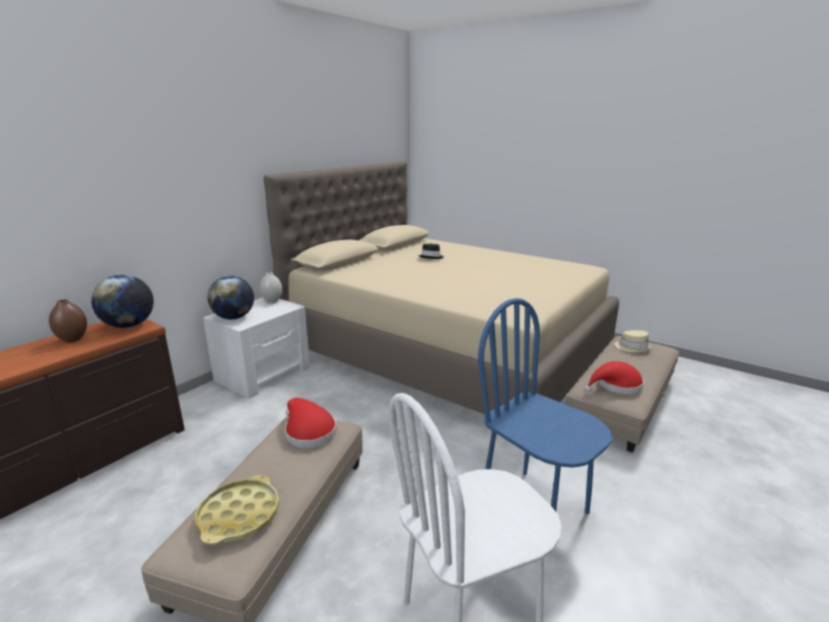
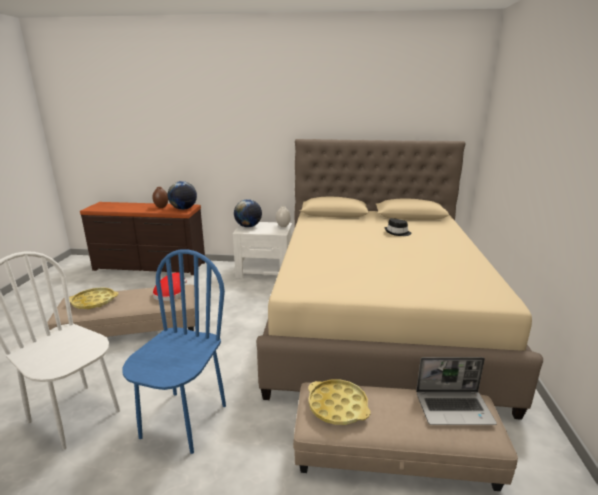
camera: 60 degrees right, 0 degrees up
red hat [585,361,644,394] -> yellow tray [308,380,371,425]
beige hat [615,330,652,352] -> laptop [416,357,497,425]

